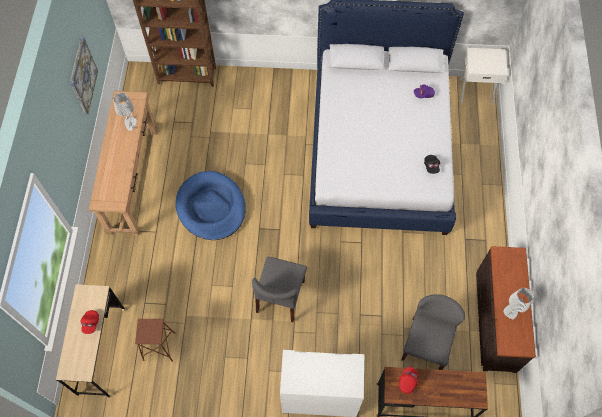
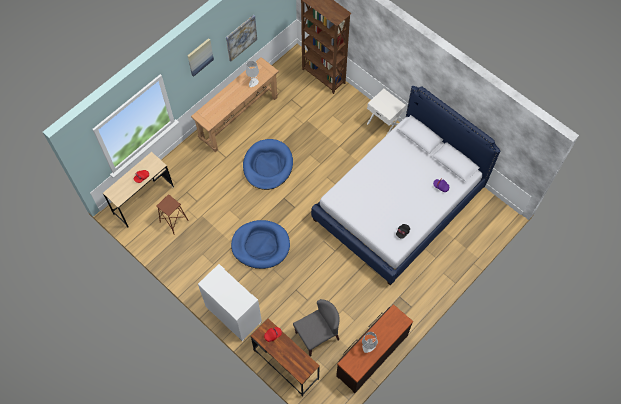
camera: 40 degrees right, 0 degrees up
grey chair [252,257,307,322] -> blue dog bed [231,220,290,269]
white nightstand [460,48,508,104] -> white nightstand moved to [367,89,406,134]
none -> picture [187,38,214,77]

